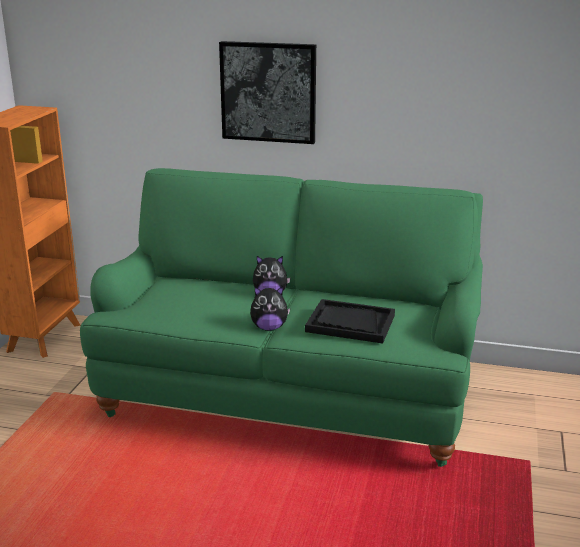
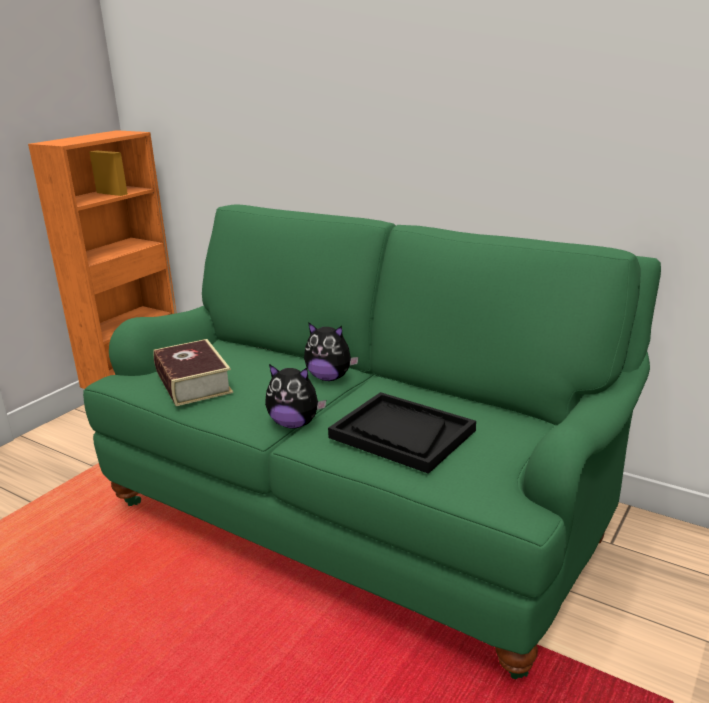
camera: 20 degrees right, 0 degrees up
picture [219,41,316,144] -> none
none -> book [154,339,233,406]

